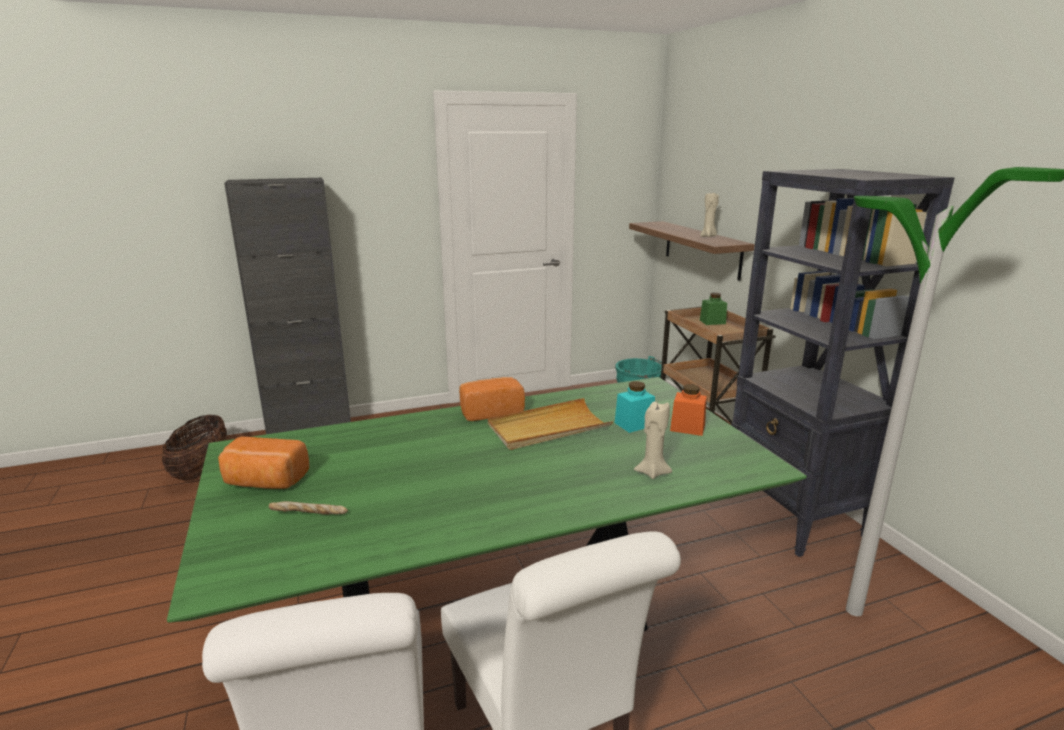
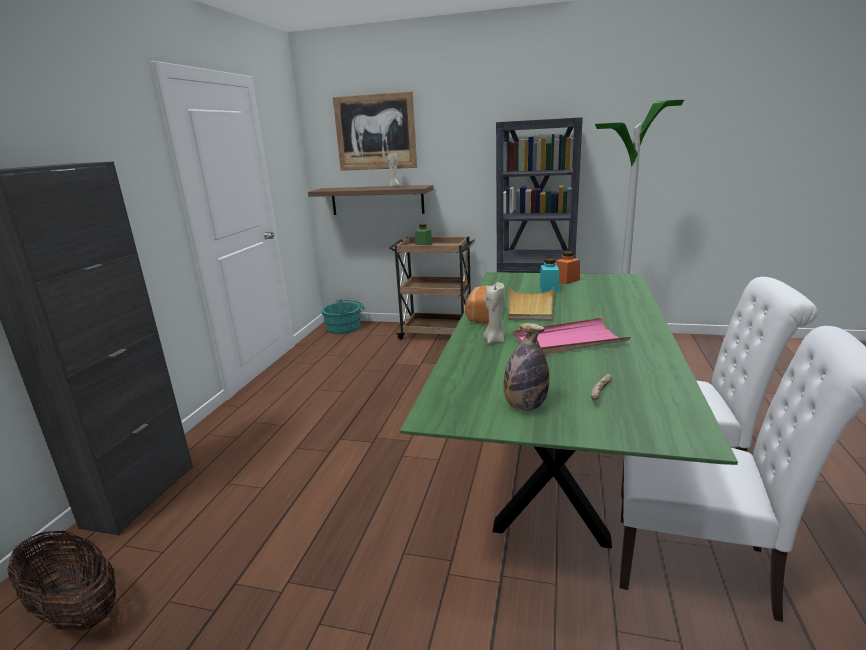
camera: 55 degrees left, 0 degrees up
bread [218,436,309,489] -> bottle [503,323,549,411]
beige candle [634,401,672,479] -> beige candle moved to [483,282,505,344]
none -> picture [333,91,417,171]
none -> pink tray [513,318,630,355]

